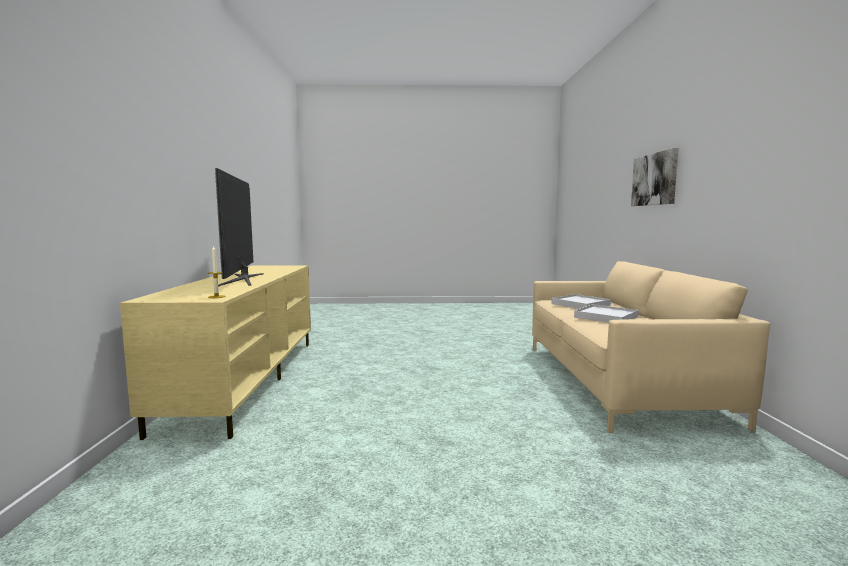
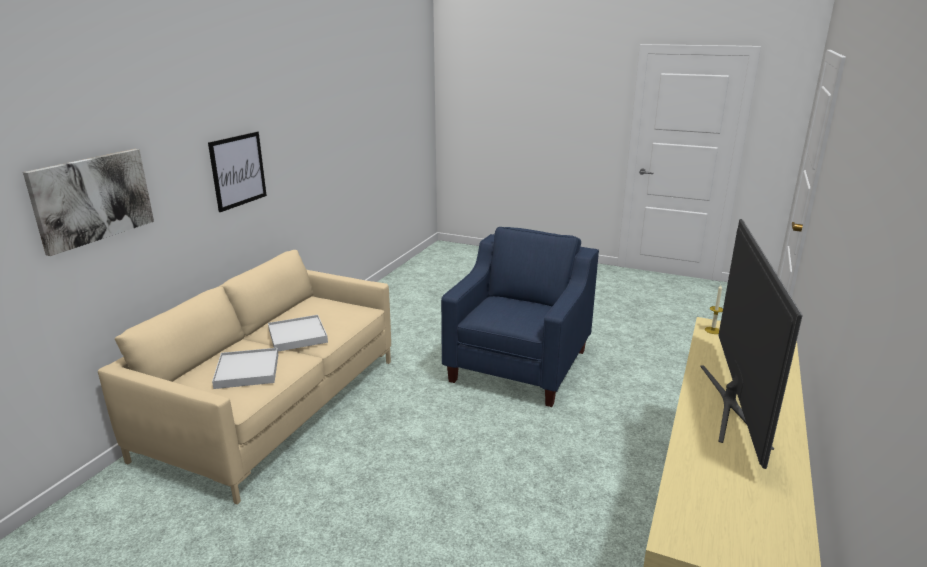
camera: 155 degrees left, 15 degrees up
none -> picture [208,131,267,212]
none -> blue armchair [441,227,599,407]

